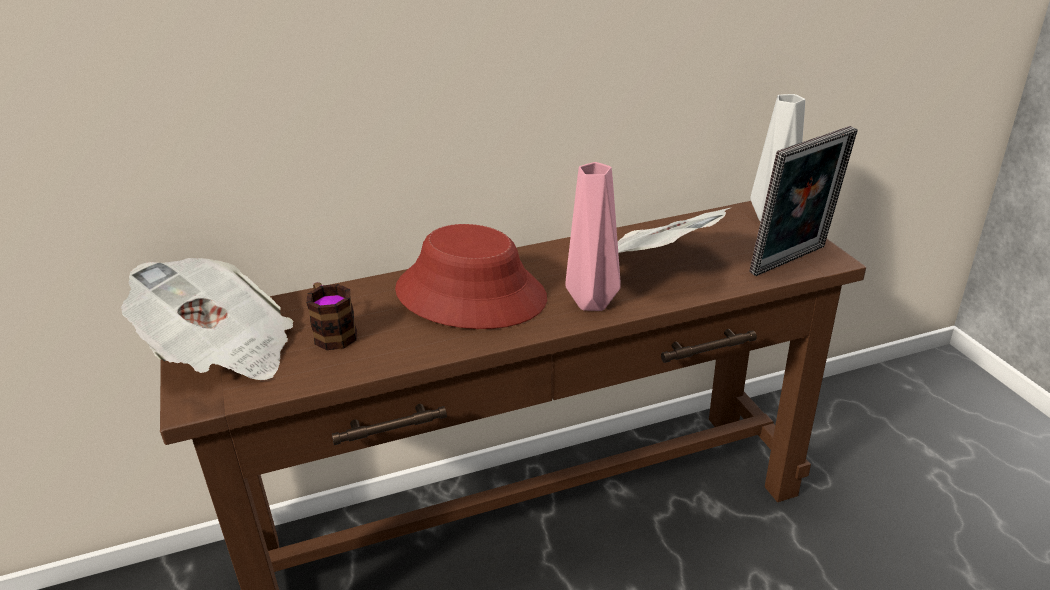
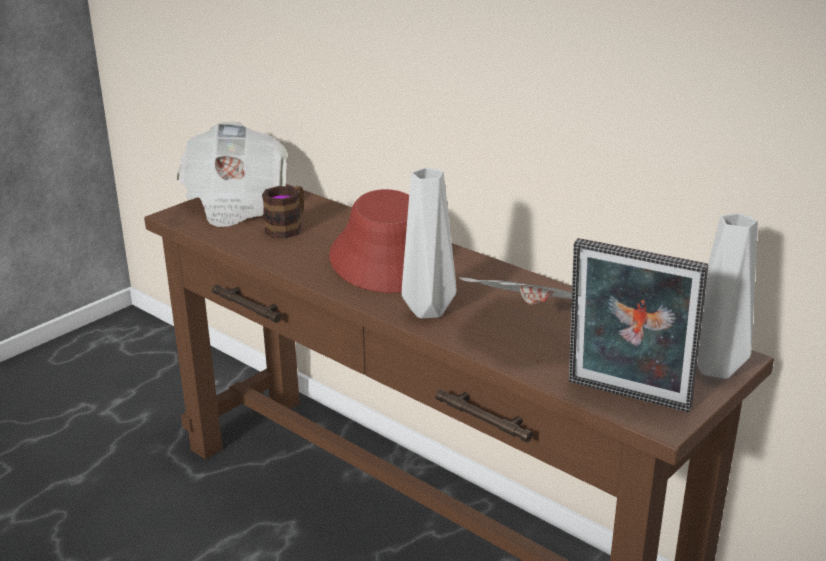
camera: 60 degrees right, 5 degrees down
pink vase [565,162,621,311] -> grey vase [402,168,457,318]

